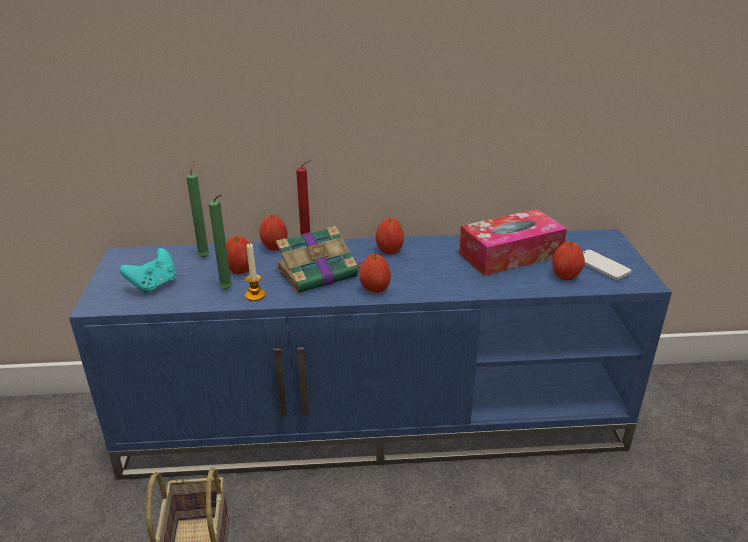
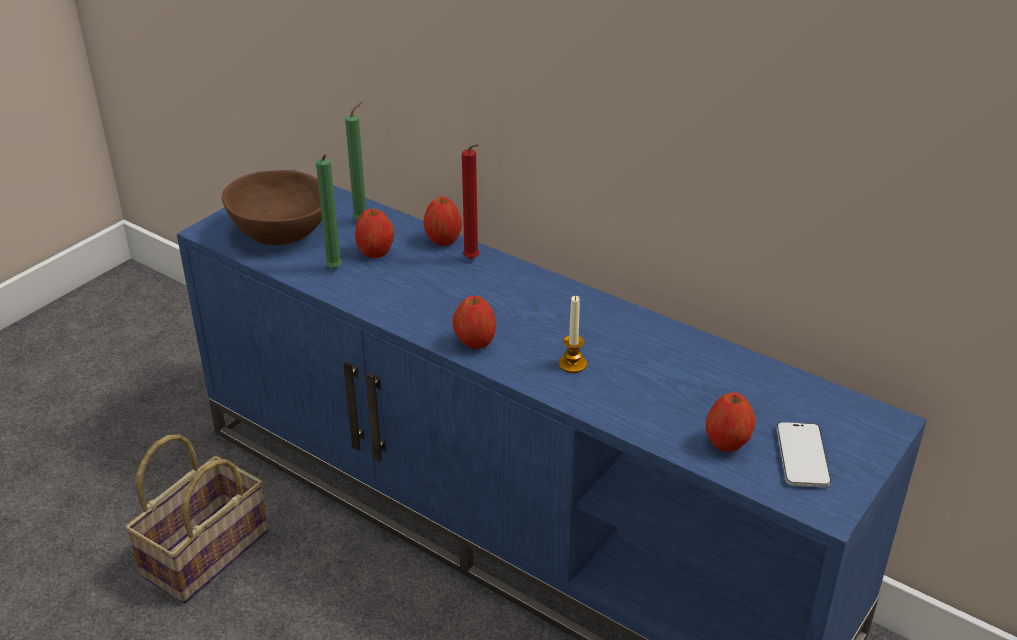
camera: 40 degrees right, 5 degrees up
turquoise game controller [120,248,176,294] -> brown bowl [222,170,322,245]
candle [245,243,265,301] -> candle moved to [559,296,587,373]
book [276,226,361,294] -> none
apple [376,218,404,254] -> none
tissue box [459,209,567,276] -> none

